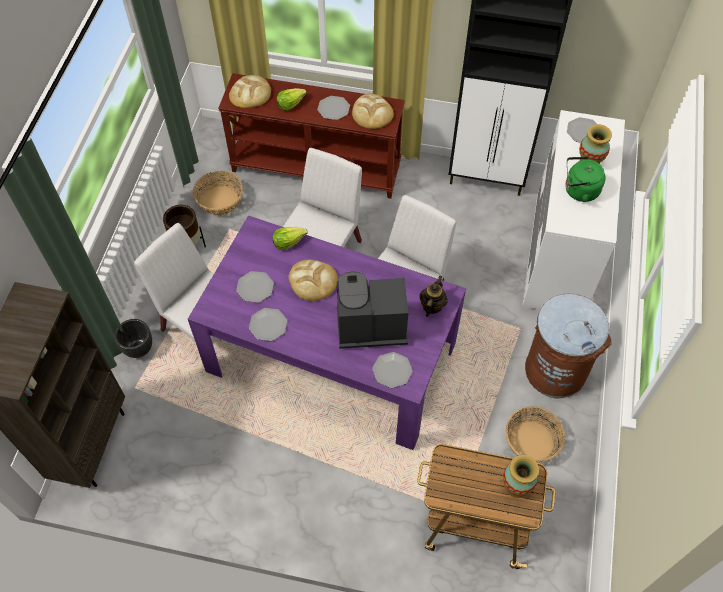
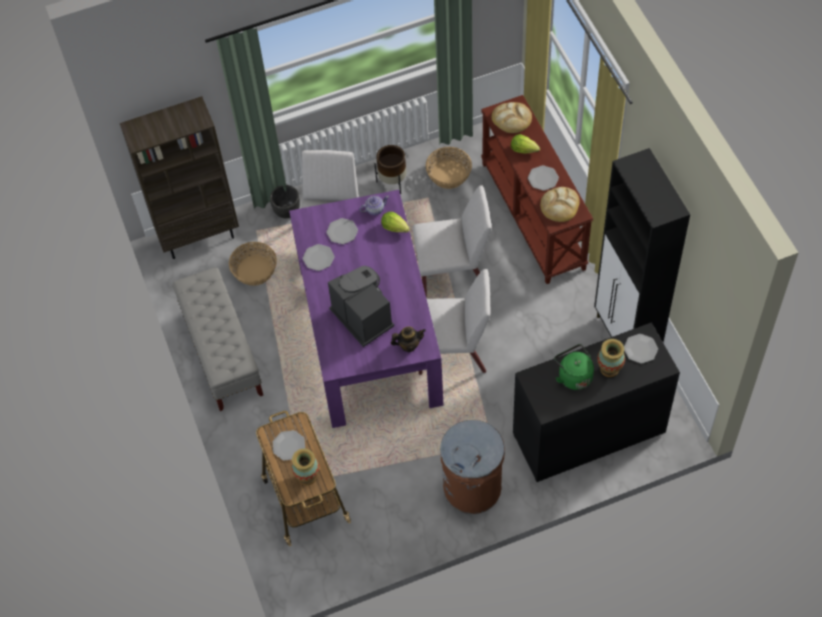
camera: 60 degrees right, 0 degrees up
bread [289,260,338,301] -> none
plate [372,352,413,388] -> plate moved to [273,430,305,461]
basket [505,406,565,463] -> basket moved to [229,242,277,286]
white dresser [522,110,625,310] -> black dresser [513,322,680,482]
none -> grey bench [172,267,263,411]
none -> teapot [360,195,389,215]

